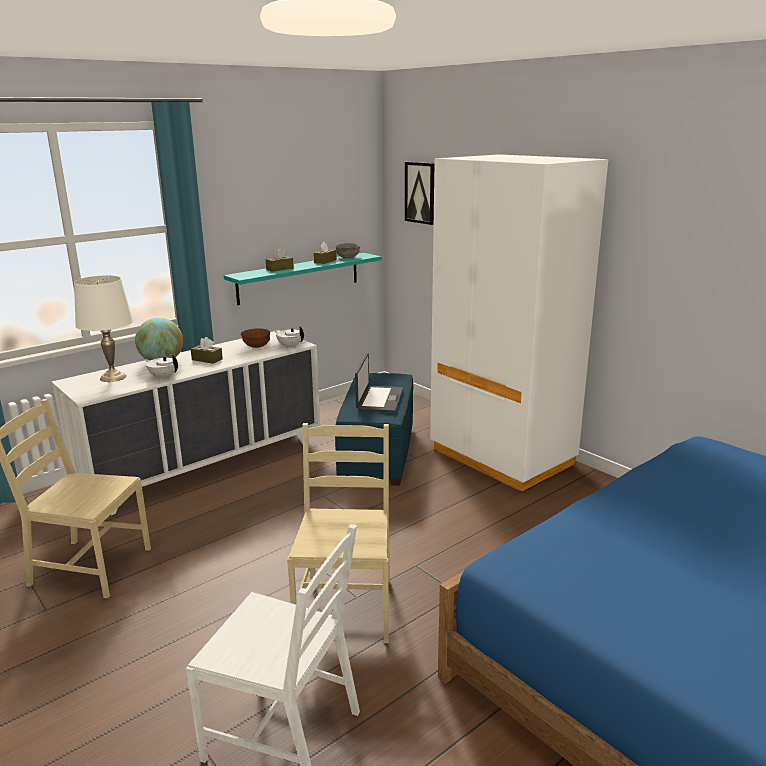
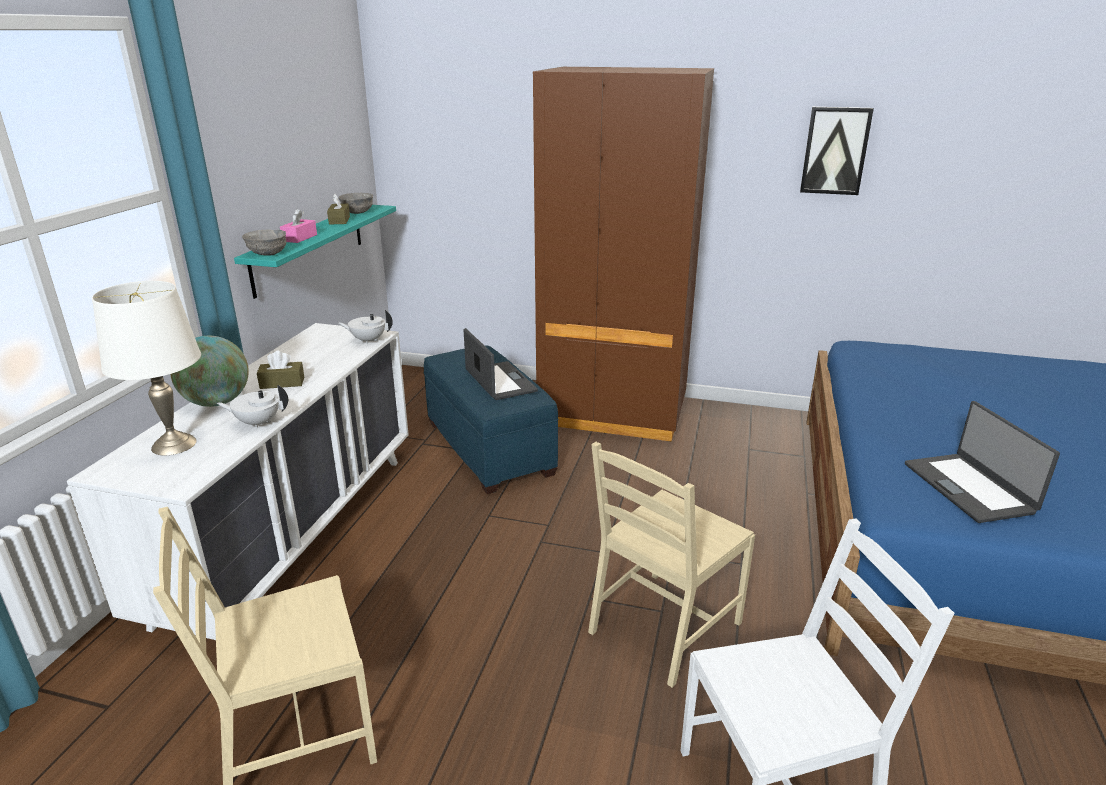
camera: 35 degrees left, 5 degrees up
brown bowl [241,328,270,348] -> none
brown tissue box [266,248,294,272] -> pink tissue box [280,209,317,243]
beige chair [287,423,390,643] -> beige chair turned 105 degrees counterclockwise [588,442,755,688]
picture [405,162,435,225] -> picture moved to [800,107,874,195]
white wardrobe [430,154,608,492] -> brown wardrobe [533,67,714,442]
none -> grey bowl [242,229,287,256]
none -> laptop [905,401,1060,523]

